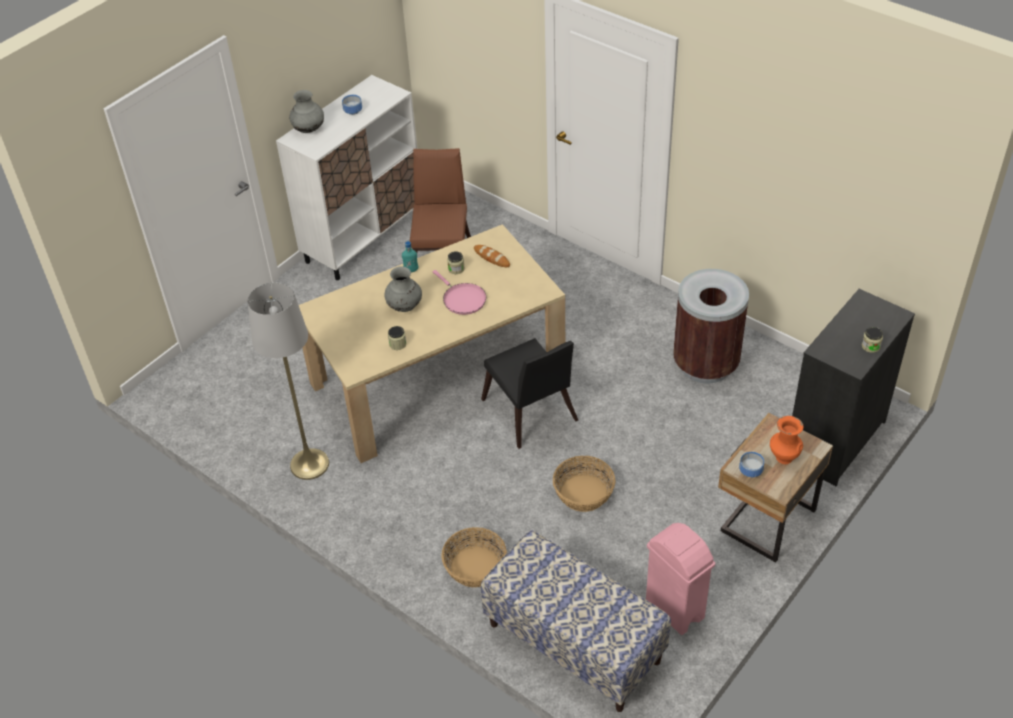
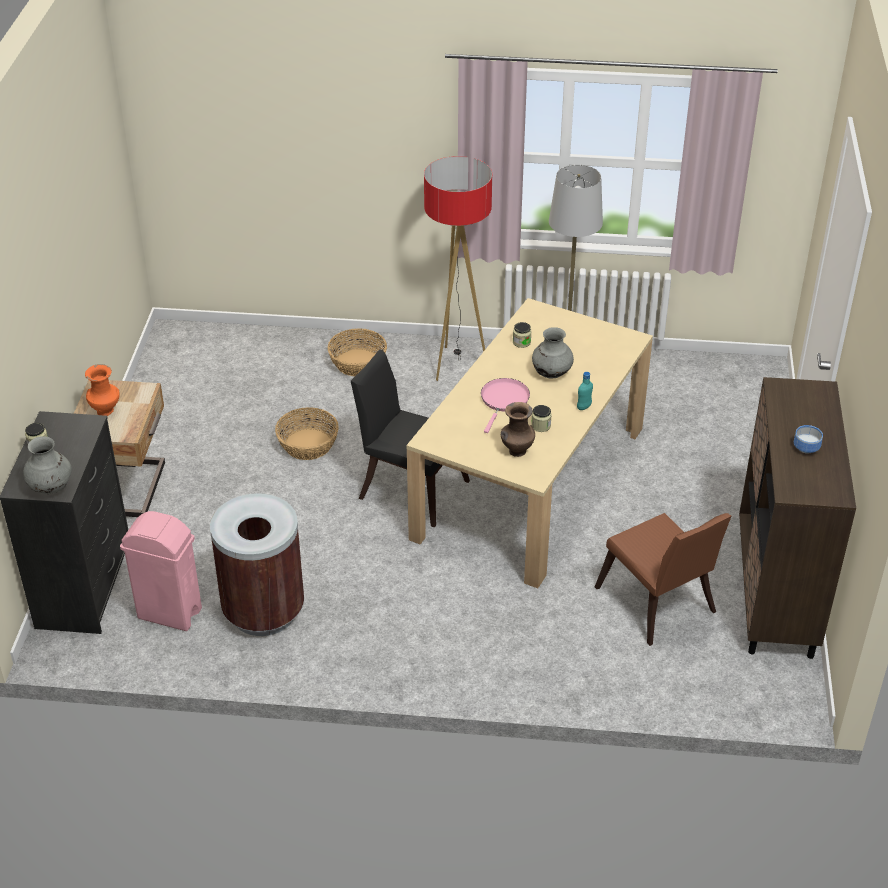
camera: 145 degrees right, 5 degrees down
white cabinet [276,75,417,280] -> brown cabinet [739,377,856,659]
grey vase [289,90,324,133] -> grey vase moved to [23,436,72,494]
pink frying pan [433,270,486,315] -> pink frying pan turned 90 degrees clockwise [481,378,530,433]
bread [474,245,510,267] -> brown vase [501,402,535,457]
bench [481,530,671,712] -> none
pink trash can [646,523,715,635] -> pink trash can moved to [120,511,202,631]
bowl [739,452,764,477] -> none
none -> floor lamp [424,156,492,381]

